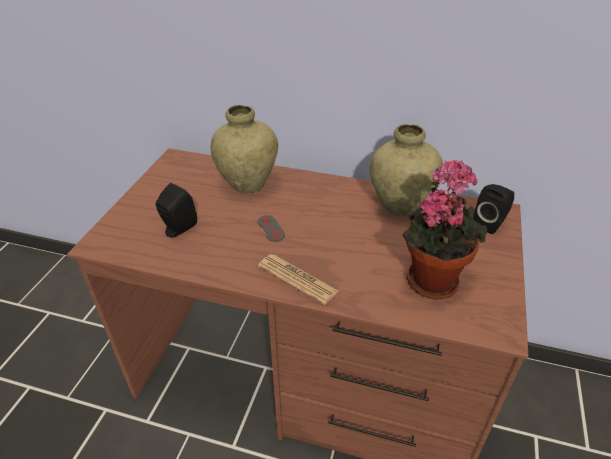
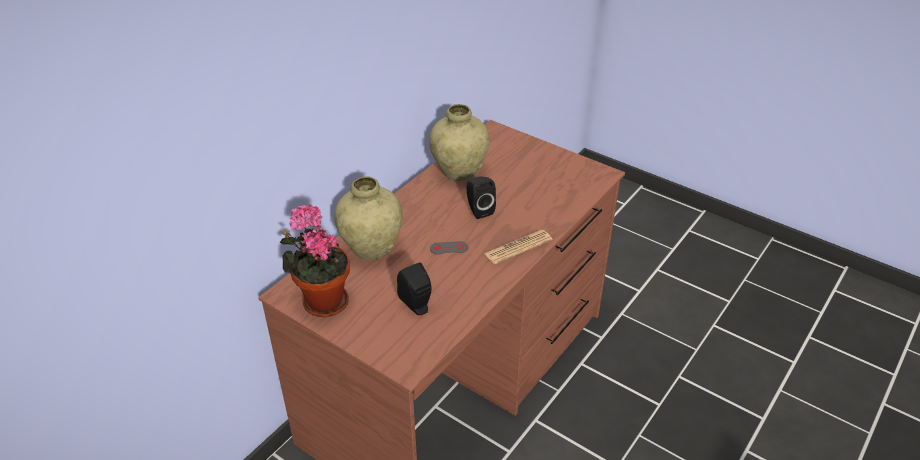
camera: 70 degrees left, 0 degrees up
potted plant [402,160,487,299] -> potted plant moved to [280,204,350,317]
black speaker [473,184,514,234] -> black speaker moved to [467,176,496,219]

